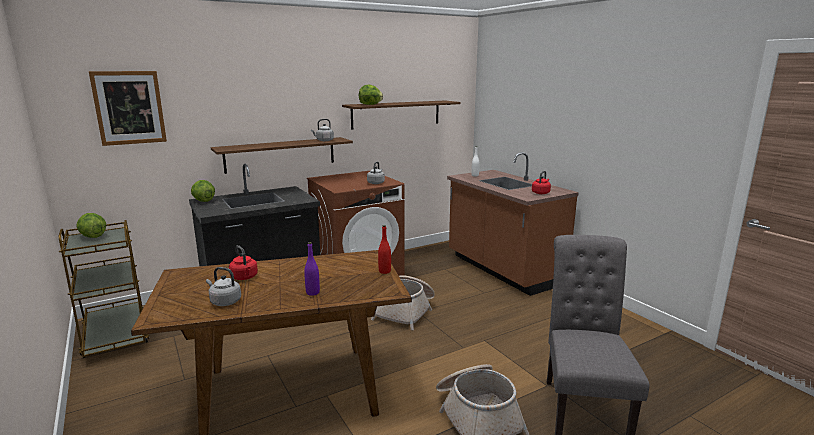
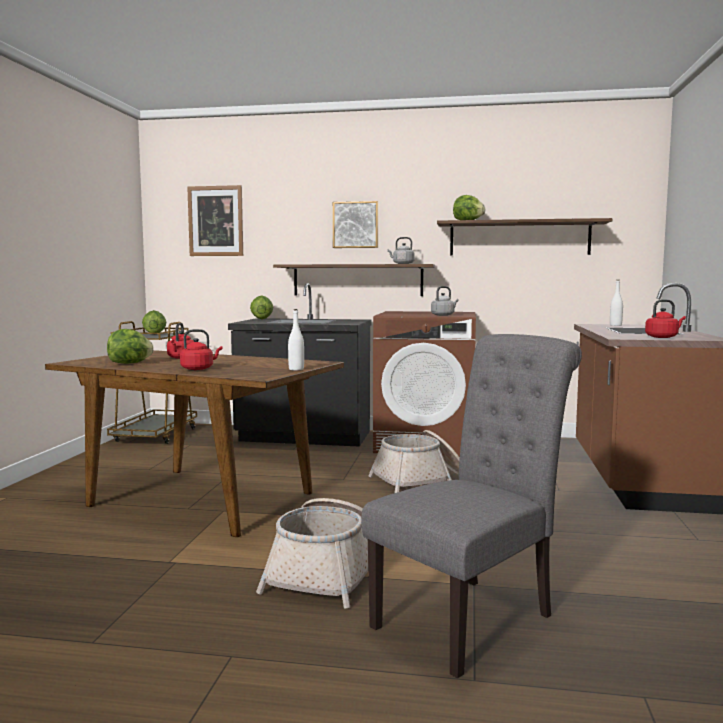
camera: 40 degrees right, 10 degrees down
grey kettle [206,267,241,306] -> lettuce [107,329,153,364]
purple bottle [304,242,320,296] -> red kettle [180,329,222,370]
red bottle [378,225,391,274] -> white bottle [288,309,304,371]
none -> picture [333,201,378,248]

